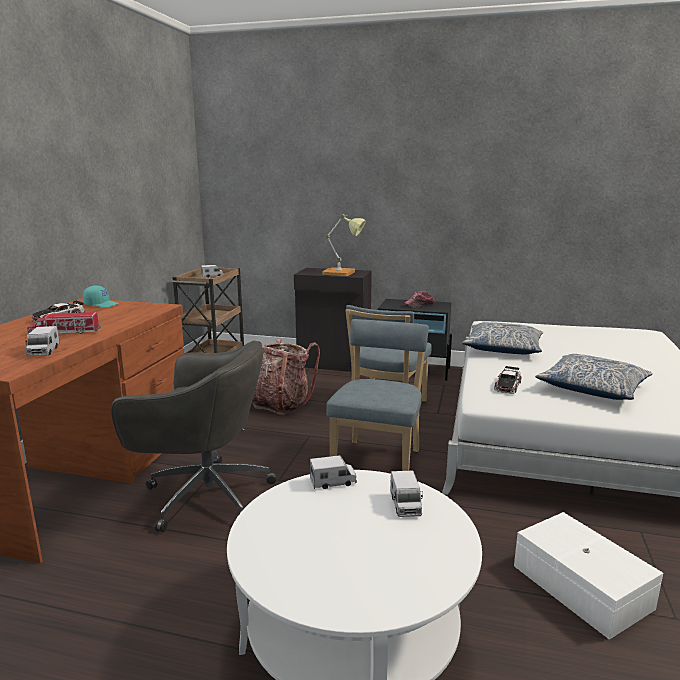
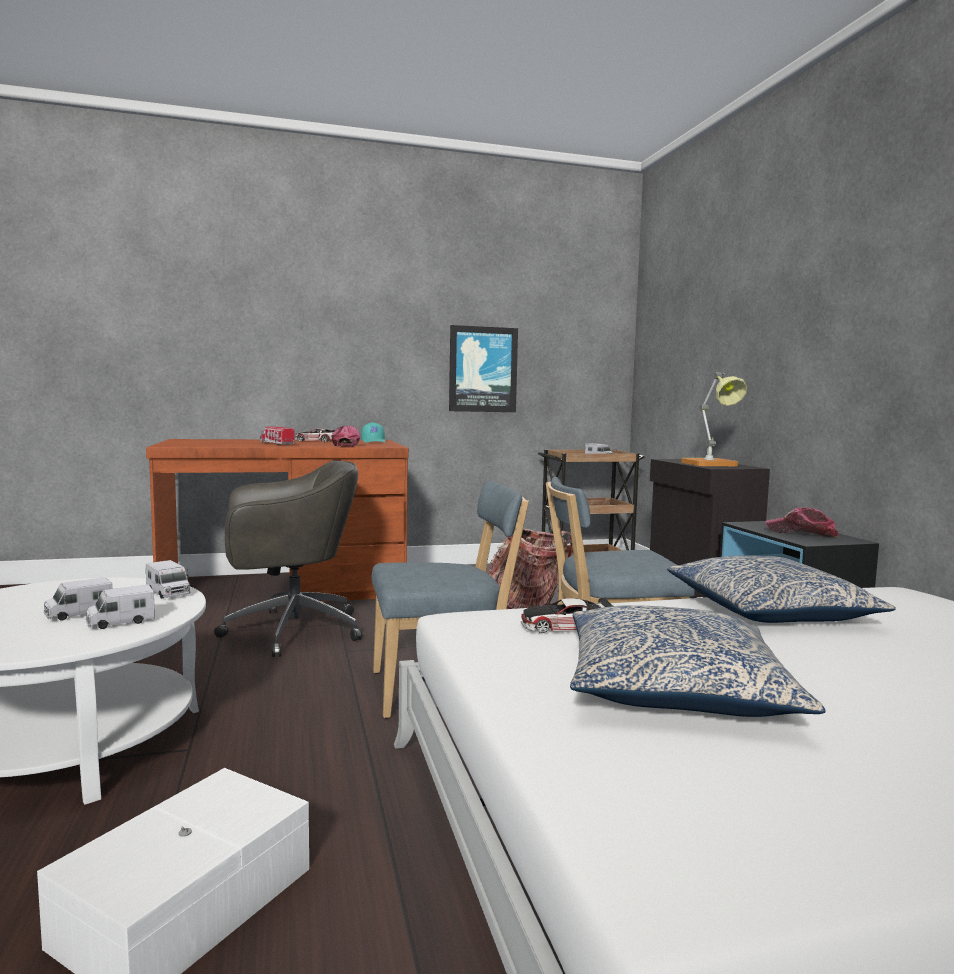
camera: 60 degrees right, 10 degrees down
toy truck [25,326,60,356] -> toy truck moved to [44,577,112,621]
grey office chair [111,341,276,532] -> grey office chair turned 90 degrees counterclockwise [214,461,362,657]
none -> cap [332,425,360,447]
none -> picture [449,325,518,412]

